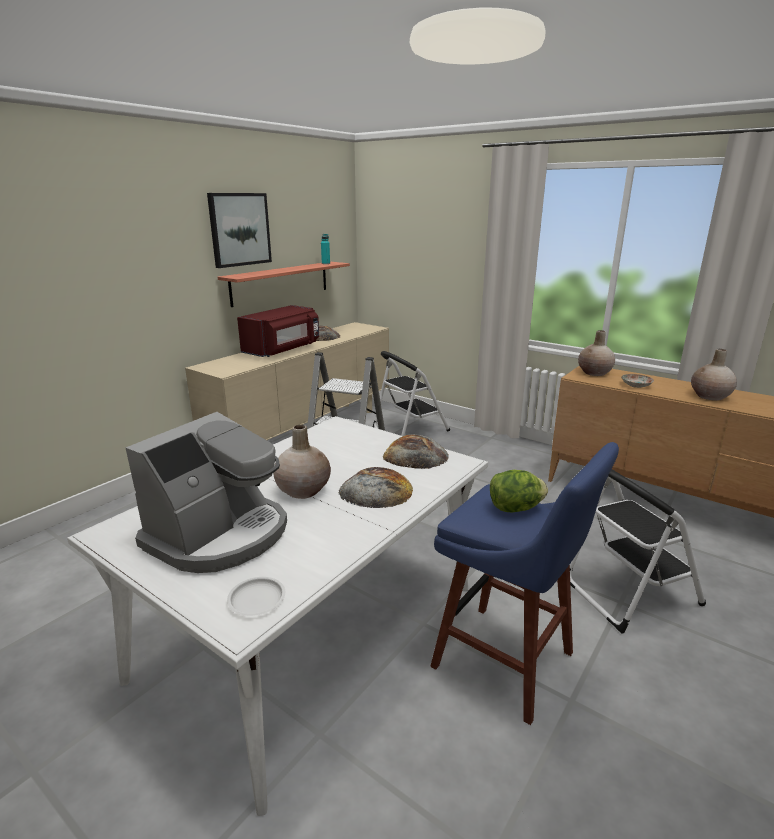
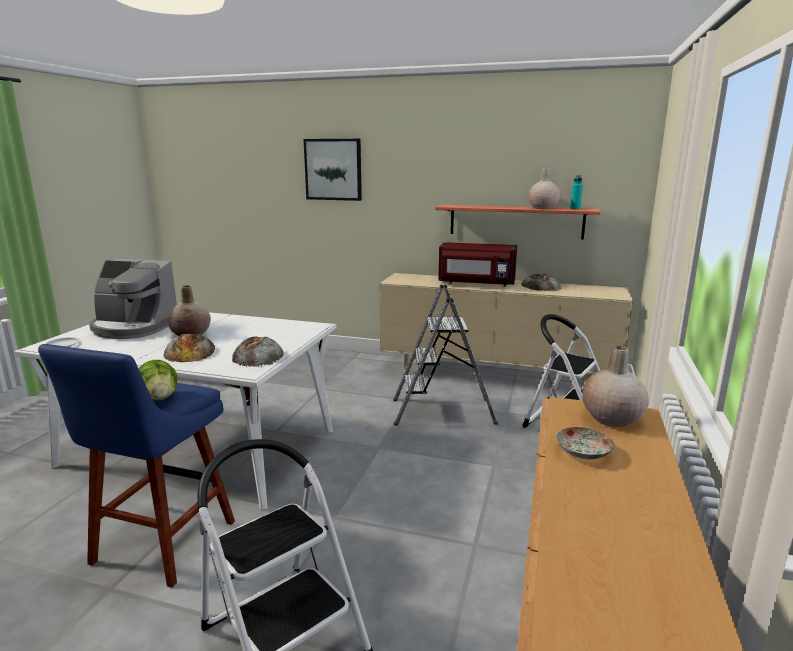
camera: 70 degrees right, 5 degrees down
picture [207,193,272,268] -> picture moved to [303,139,362,201]
beige vase [691,349,737,401] -> beige vase moved to [528,168,561,209]

